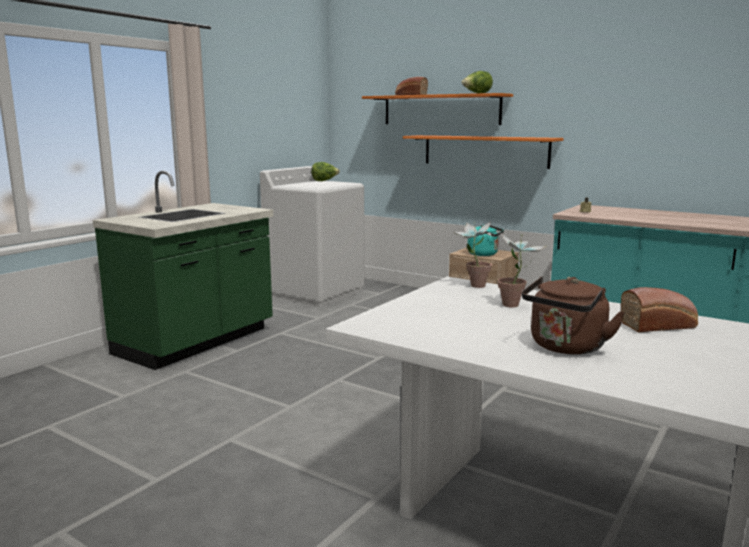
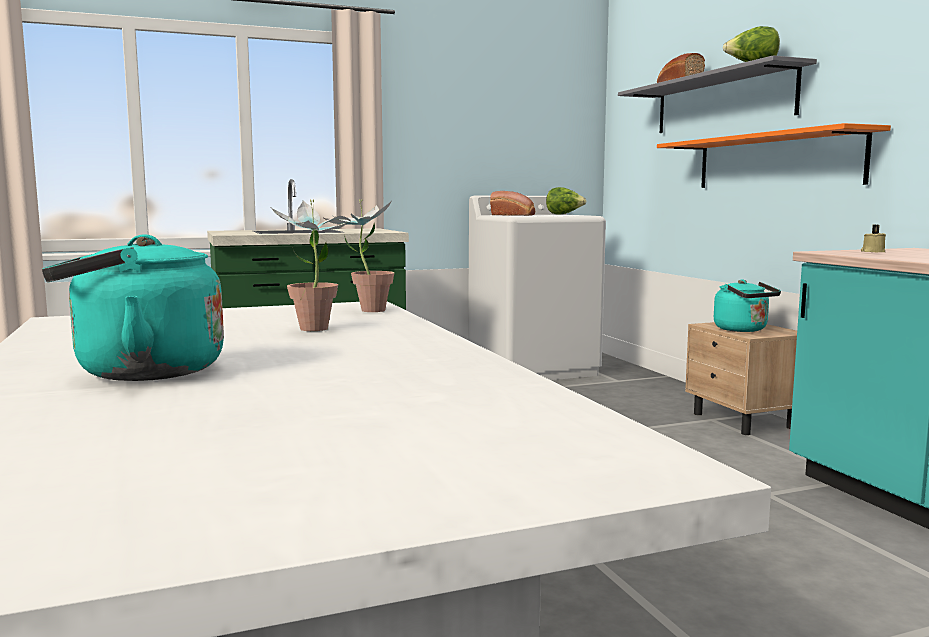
camera: 35 degrees right, 5 degrees down
orange shelf [362,93,513,125] -> grey shelf [618,55,817,133]
brown kettle [522,276,625,355] -> turquoise kettle [42,234,224,381]
bread [621,287,698,332] -> bread moved to [490,191,535,216]

